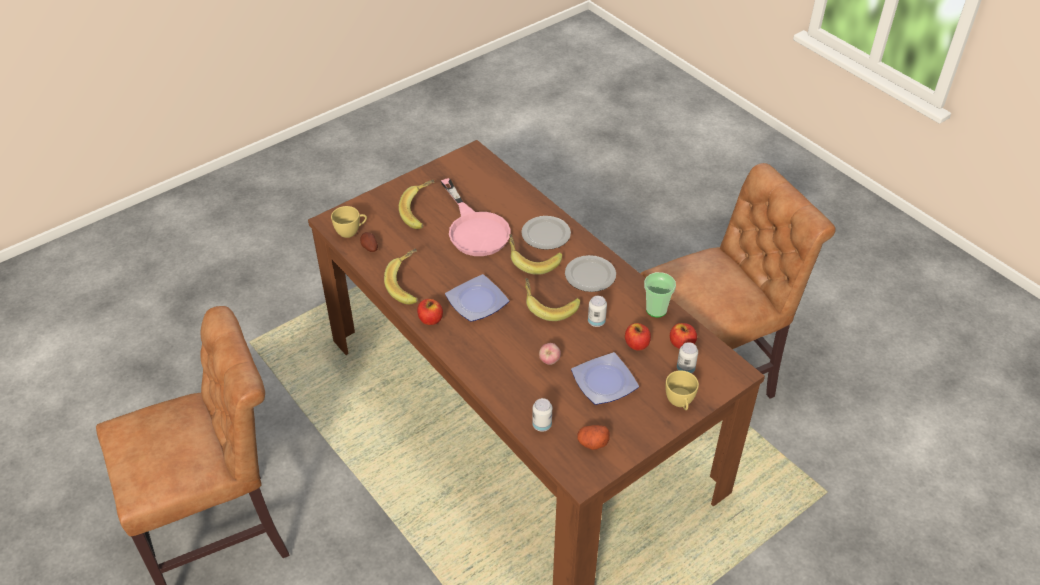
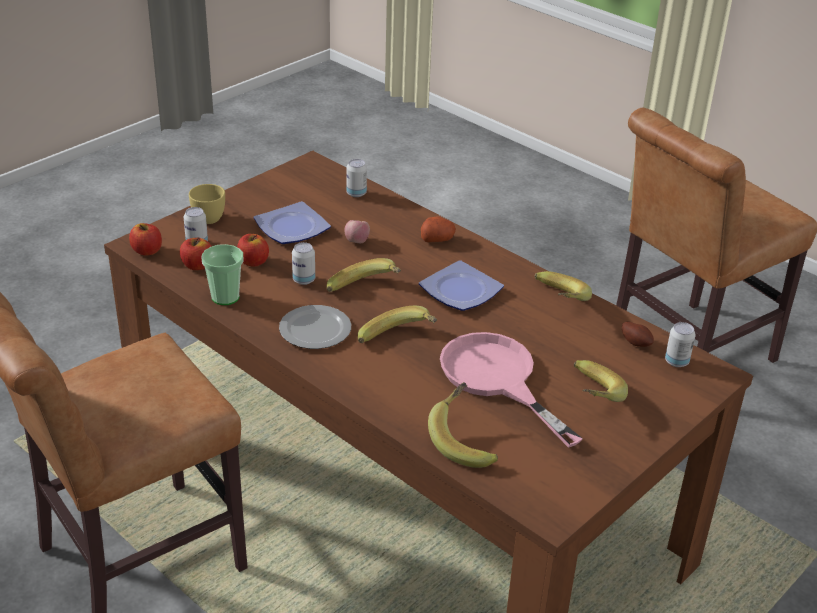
camera: 170 degrees right, 10 degrees down
yellow cup [331,206,367,238] -> can [665,322,696,367]
apple [417,299,443,325] -> apple moved to [129,223,162,256]
plate [521,216,571,250] -> none
potato [577,425,610,450] -> potato moved to [421,216,456,242]
none -> banana [428,382,498,468]

